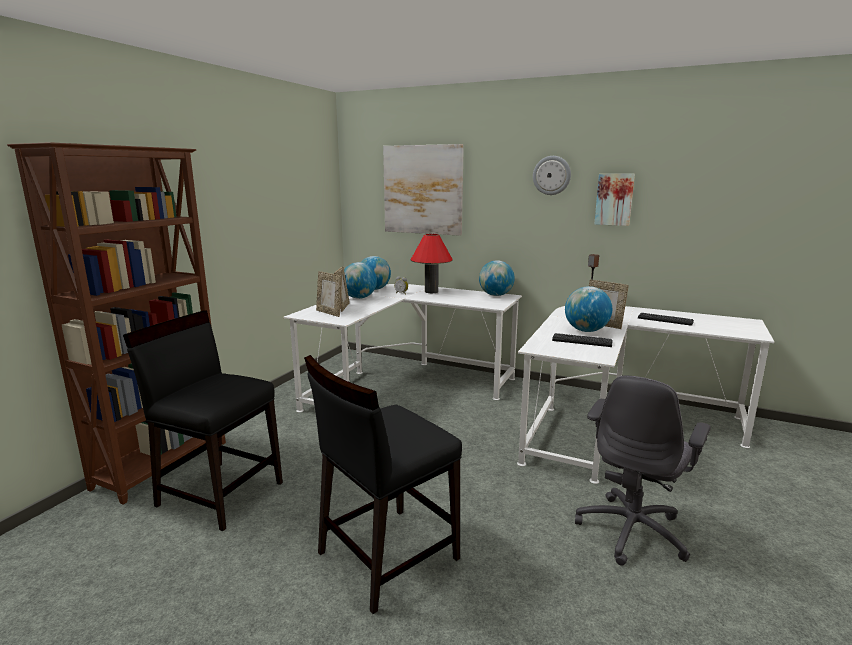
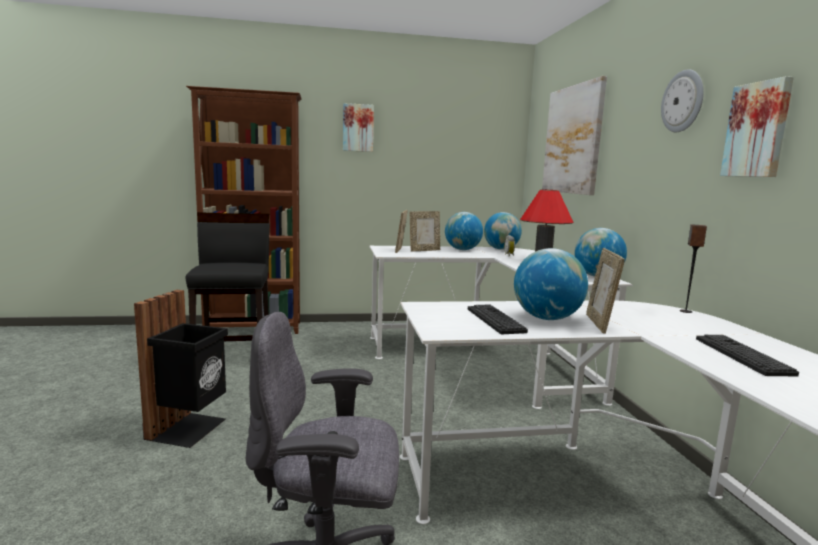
camera: 55 degrees right, 5 degrees down
black chair [304,355,462,614] -> black trash can [134,290,228,448]
none -> picture [343,103,374,152]

